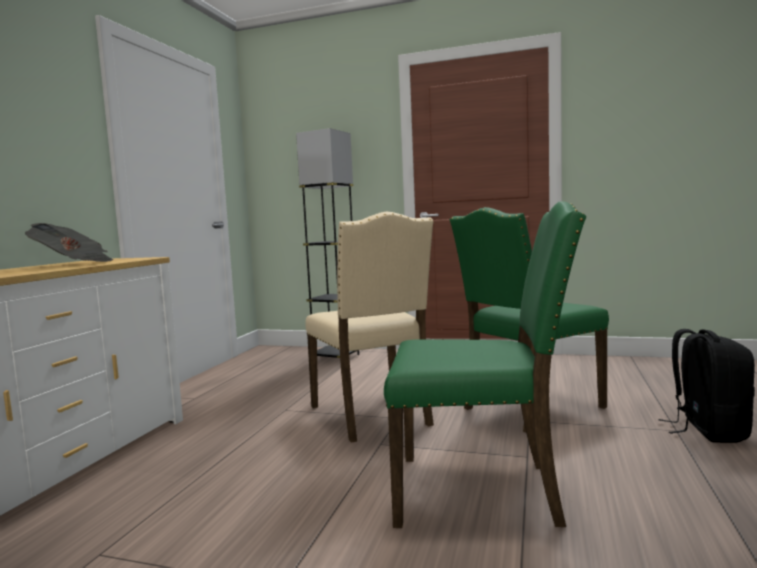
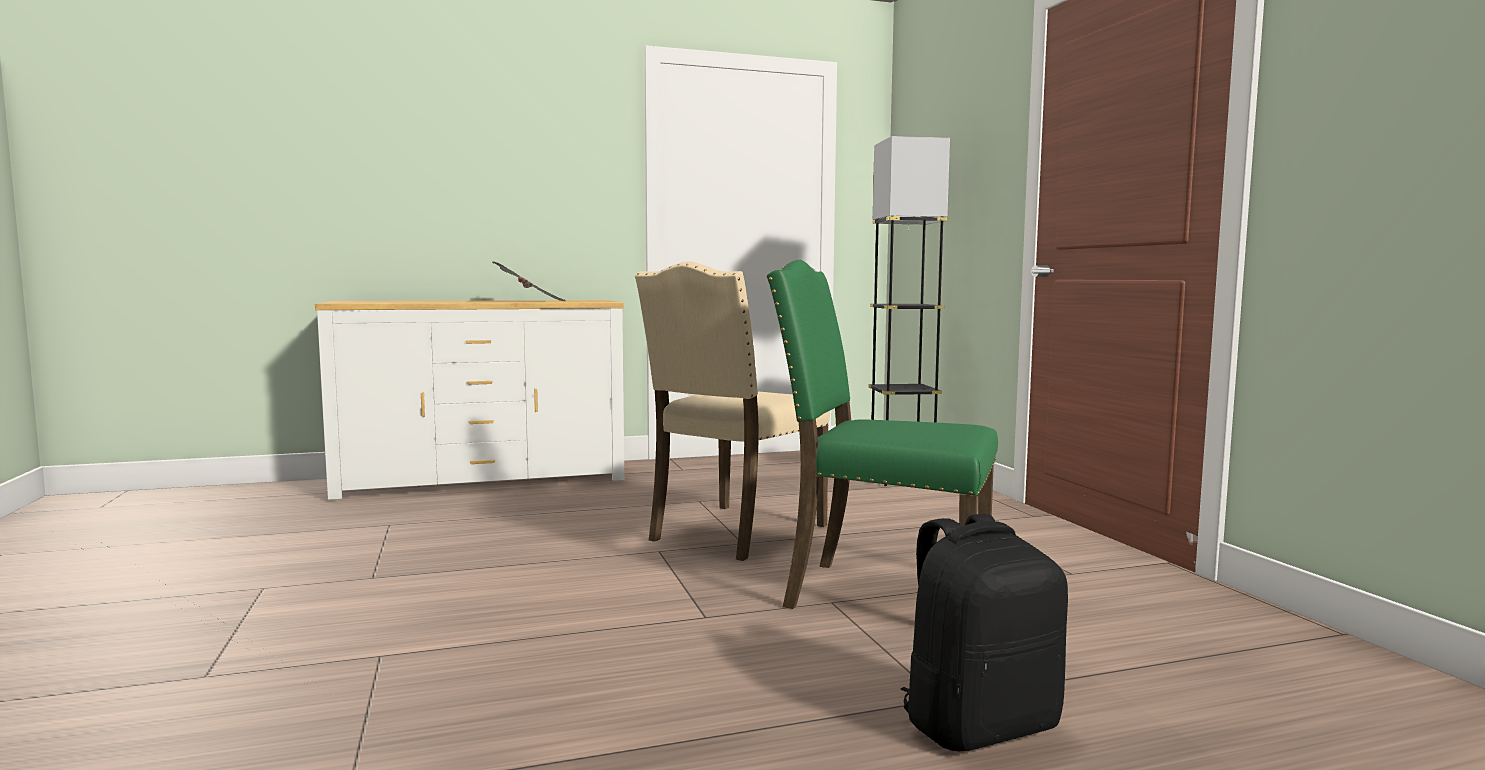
camera: 55 degrees right, 0 degrees up
green chair [384,201,586,528] -> none

